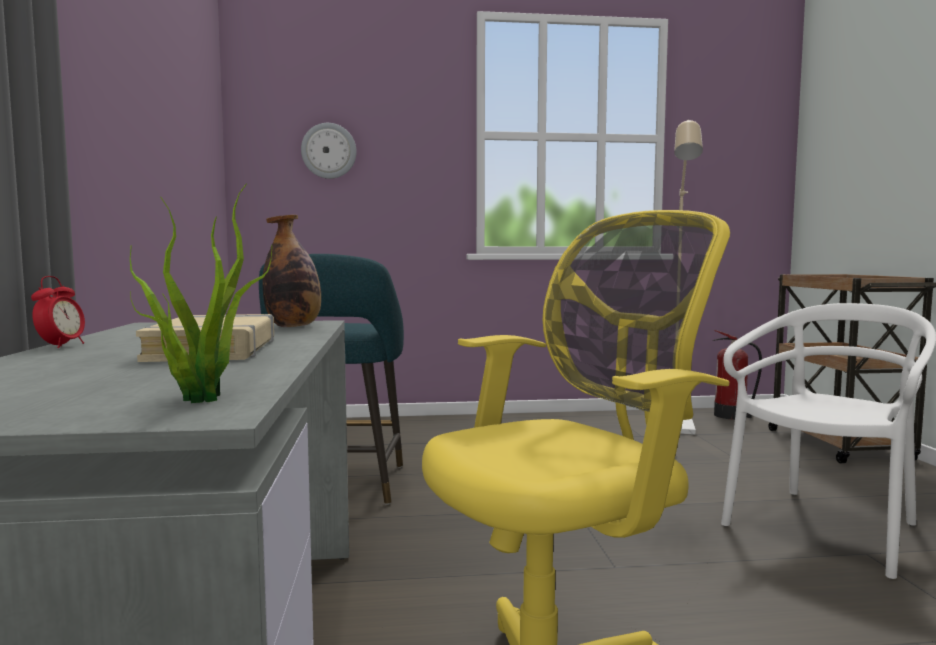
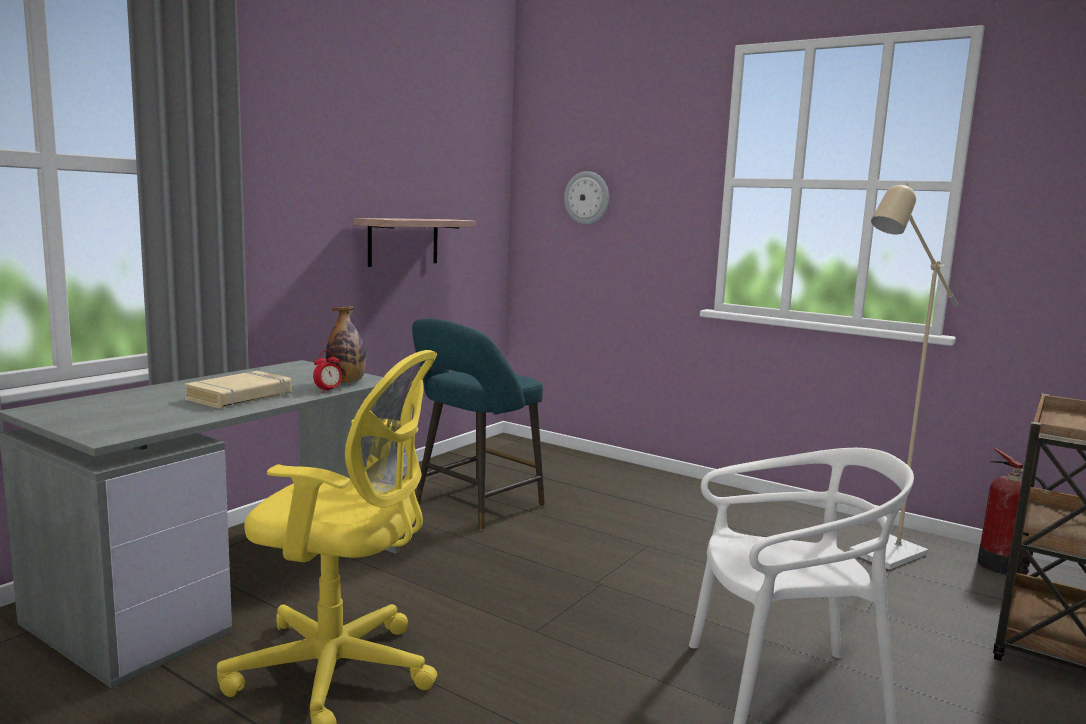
camera: 40 degrees right, 5 degrees up
alarm clock [31,276,85,348] -> alarm clock moved to [313,351,342,393]
potted plant [130,183,272,403] -> none
none -> shelf [354,218,476,267]

